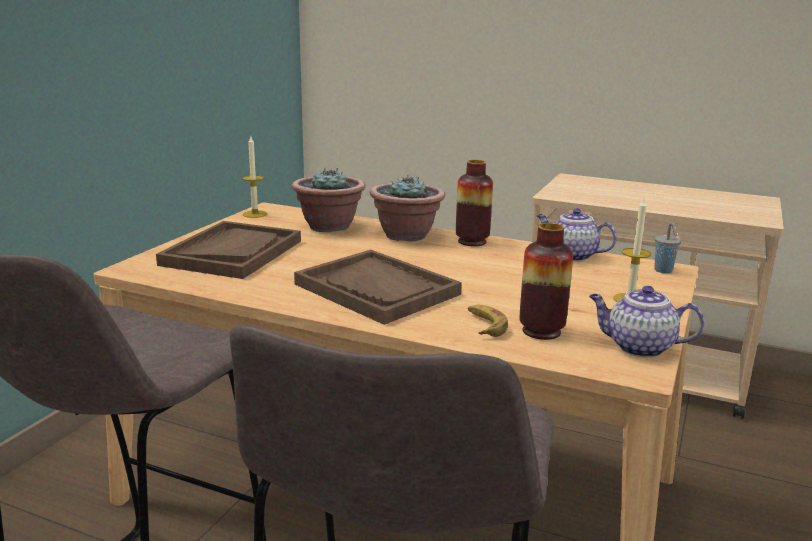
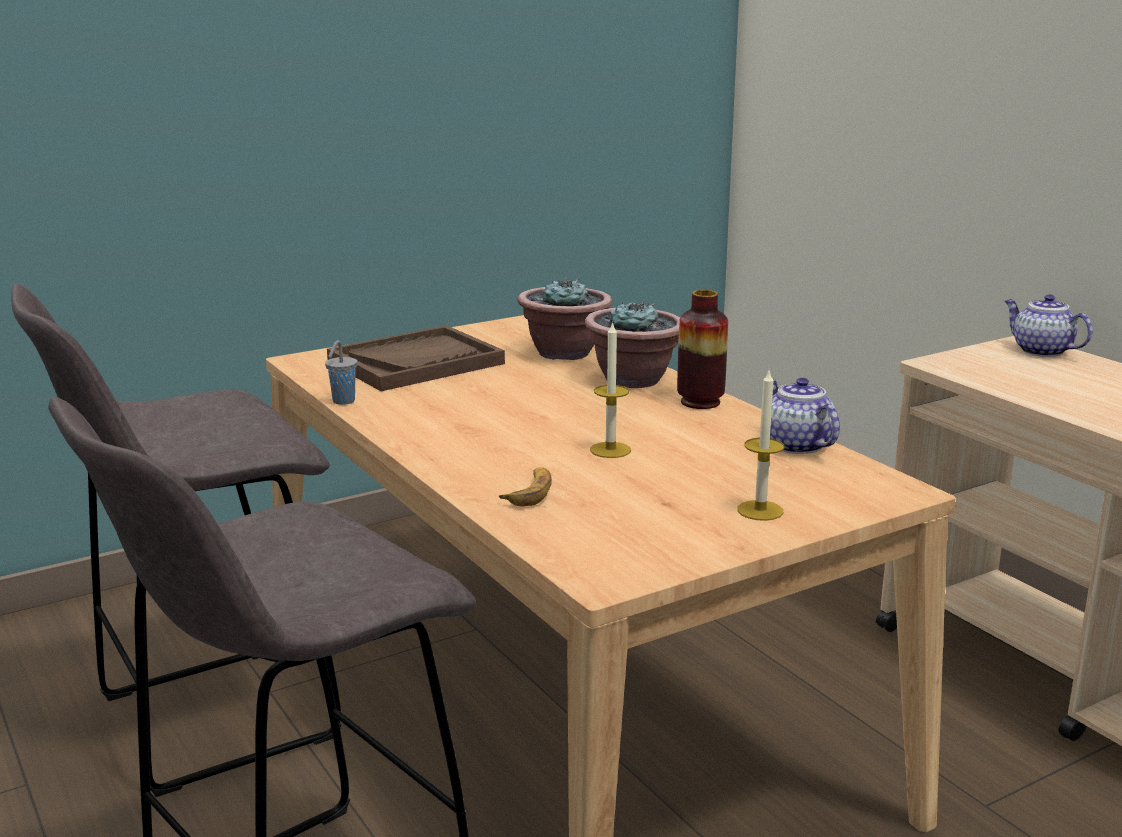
camera: 35 degrees right, 0 degrees up
candle [242,137,267,218] -> candle moved to [590,321,631,458]
brown tray [294,250,462,325] -> none
vase [519,223,573,340] -> none
teapot [589,286,705,358] -> teapot moved to [1004,294,1093,357]
grey cup [654,222,681,273] -> grey cup moved to [325,340,358,405]

